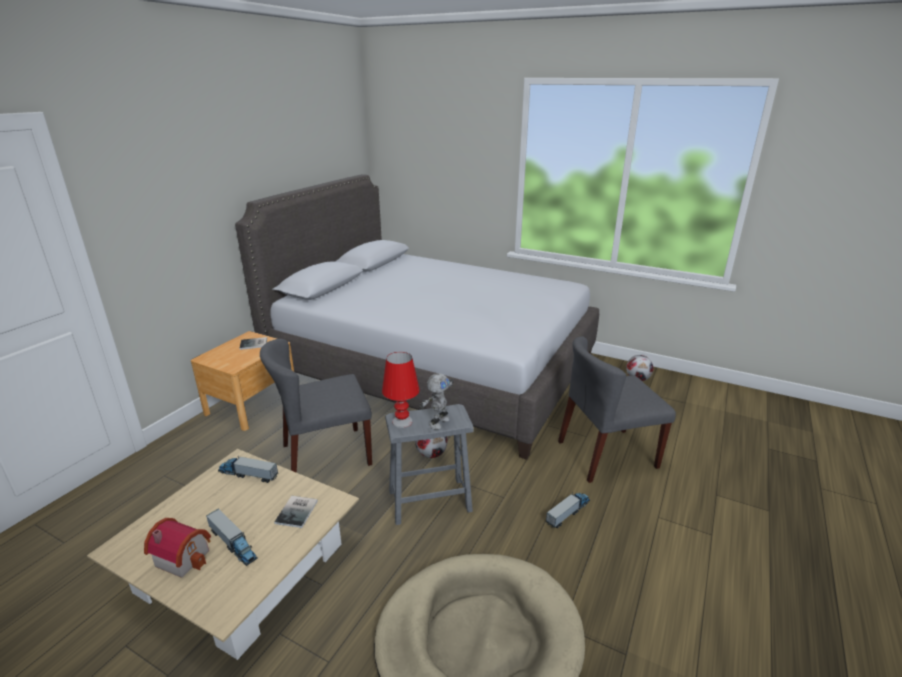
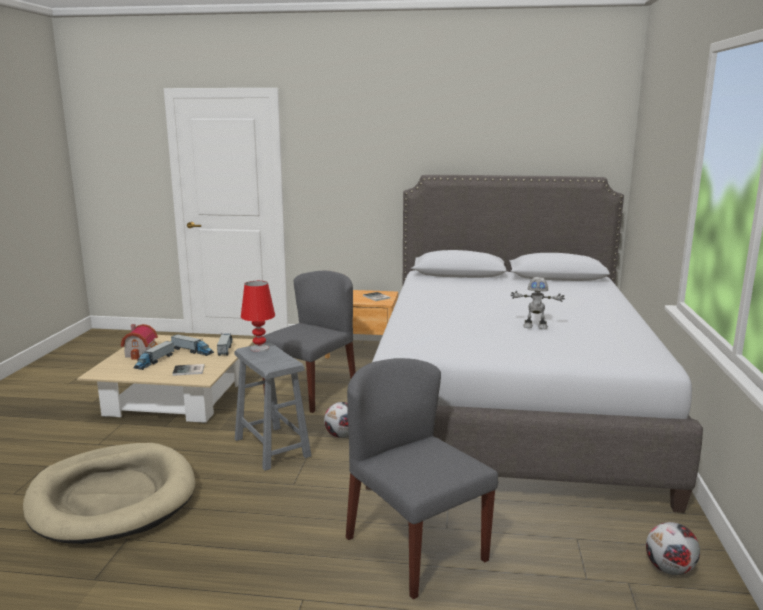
camera: 70 degrees right, 10 degrees down
grey chair [260,339,372,473] -> grey chair turned 75 degrees clockwise [263,271,356,413]
toy robot [420,373,454,430] -> toy robot moved to [510,277,565,329]
toy truck [546,492,590,528] -> toy truck moved to [171,334,214,356]

